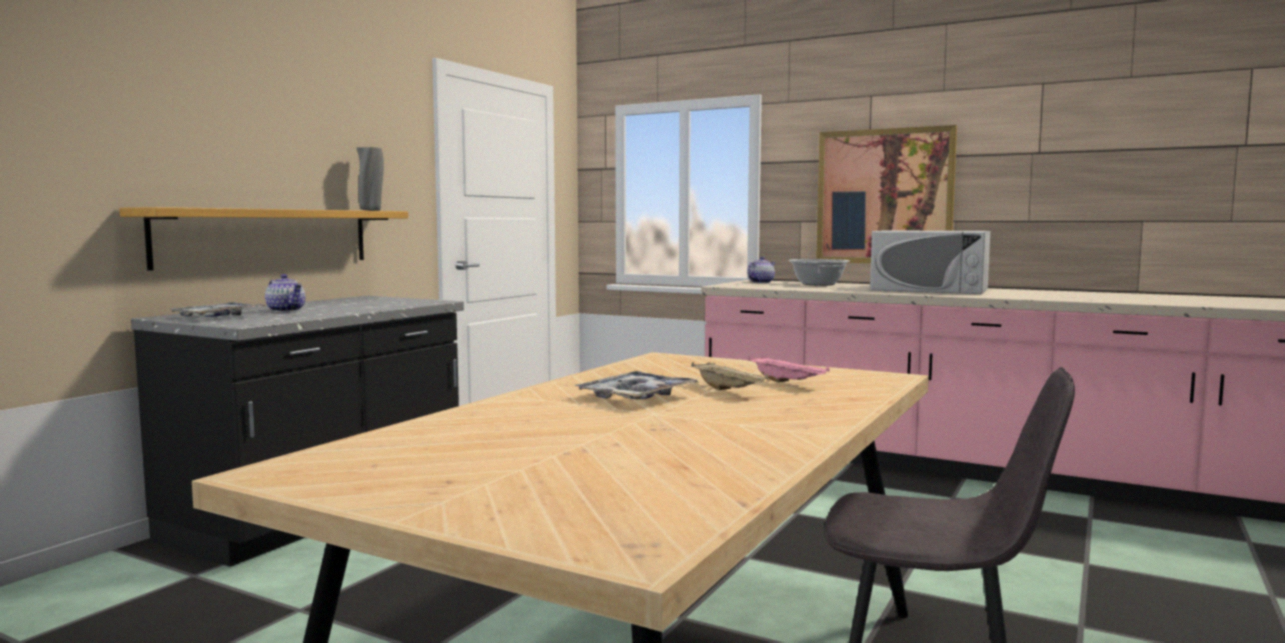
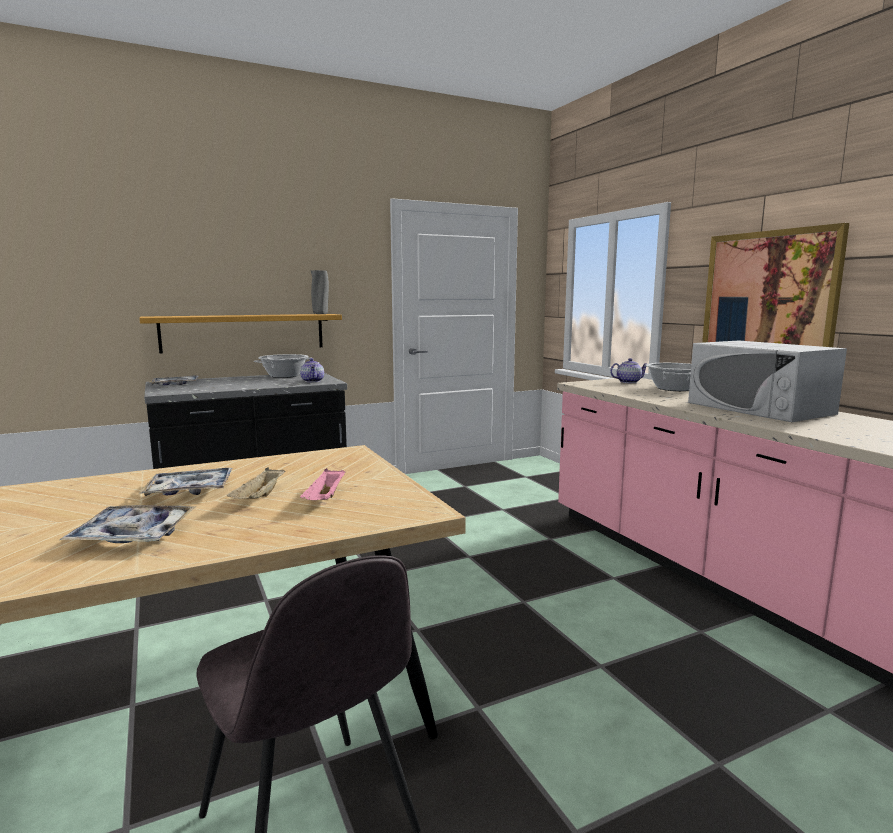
camera: 35 degrees right, 5 degrees up
teapot [265,274,305,312] -> teapot moved to [300,358,324,382]
none -> tray [60,505,196,543]
none -> cooking pot [254,354,310,378]

